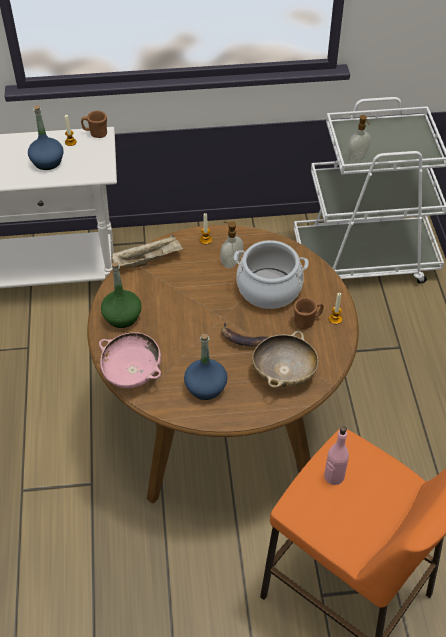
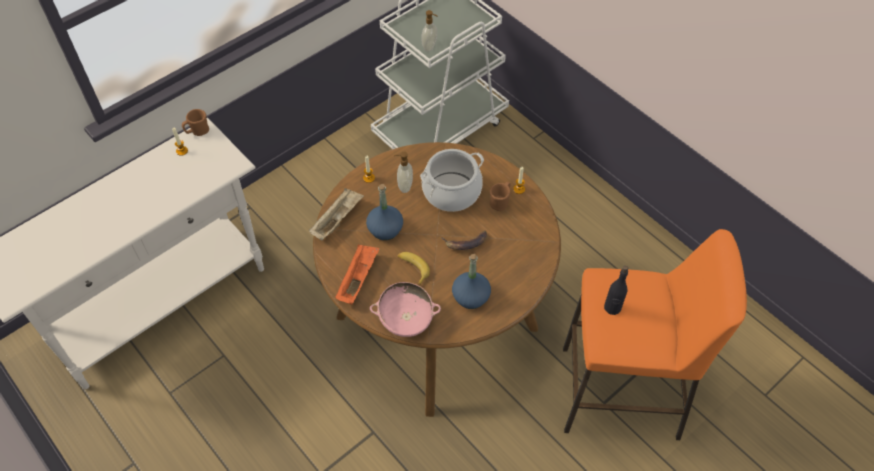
camera: 35 degrees left, 5 degrees up
blue bottle [28,105,64,170] -> blue bottle moved to [366,184,403,240]
green bottle [101,262,142,328] -> orange tray [335,245,380,305]
beige bowl [252,331,319,388] -> none
pink bottle [324,426,349,485] -> black bottle [604,266,628,315]
none -> banana [397,252,430,286]

